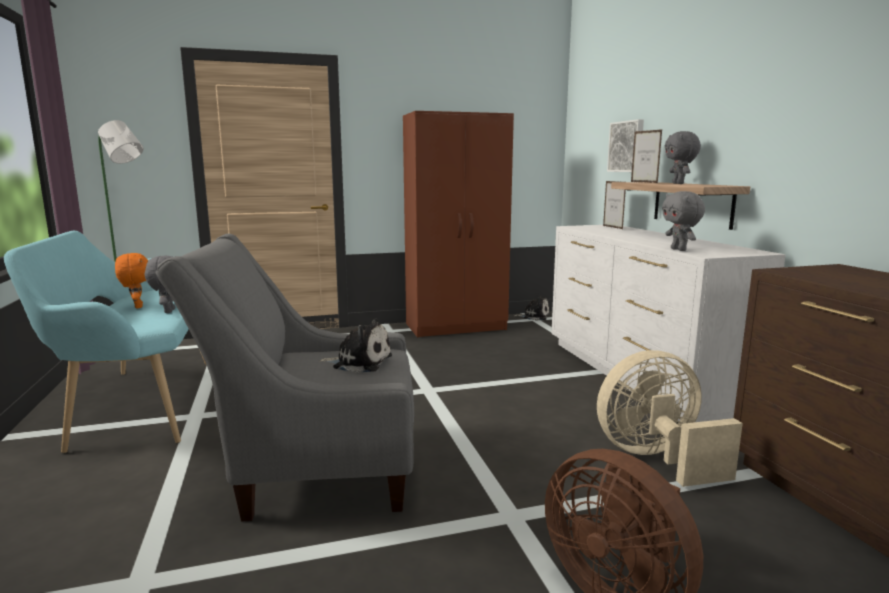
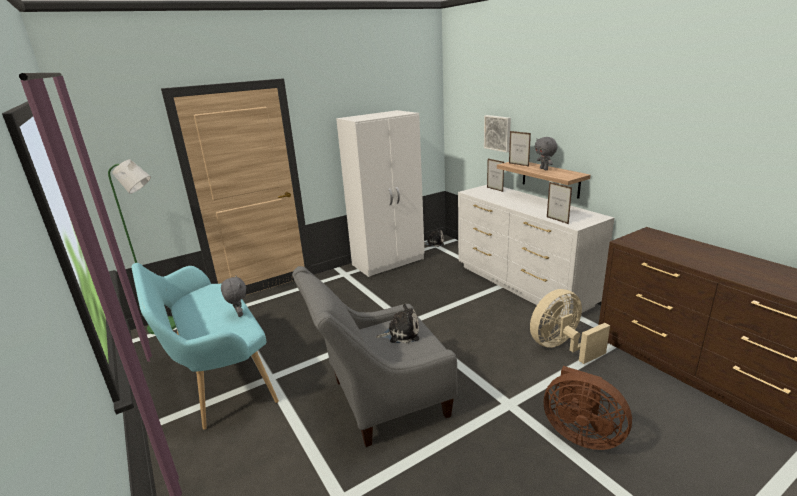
camera: 15 degrees left, 10 degrees up
orange plush toy [115,253,148,308] -> none
brown wardrobe [403,111,514,337] -> white wardrobe [336,110,425,277]
grey plush toy [662,191,705,251] -> picture frame [547,182,572,224]

